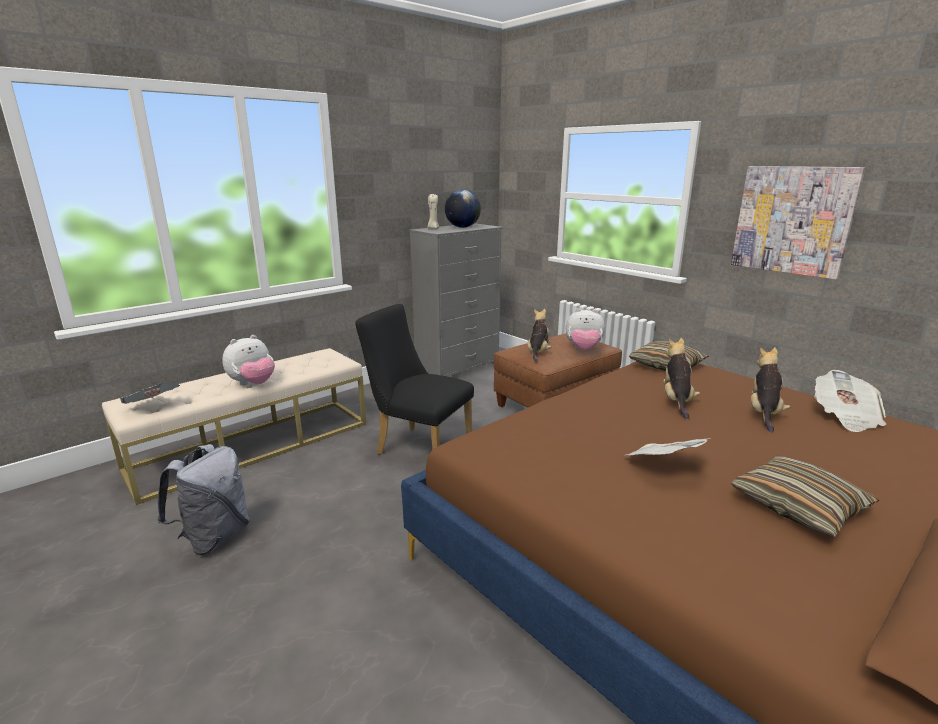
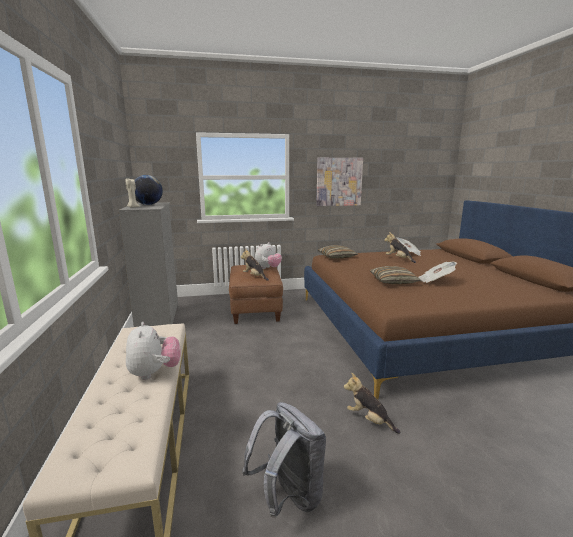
camera: 60 degrees left, 5 degrees down
newspaper [120,382,180,404] -> none
black chair [355,304,474,455] -> none
plush toy [663,338,700,419] -> plush toy moved to [344,372,400,434]
pillow [731,456,879,537] -> pillow moved to [369,266,421,285]

